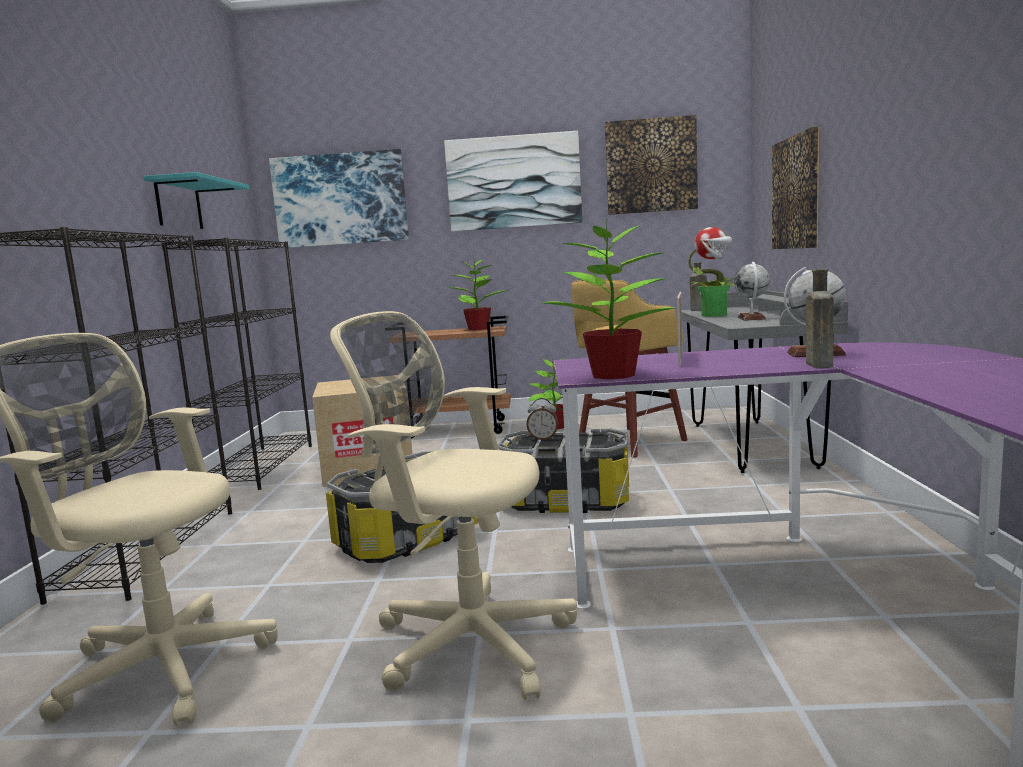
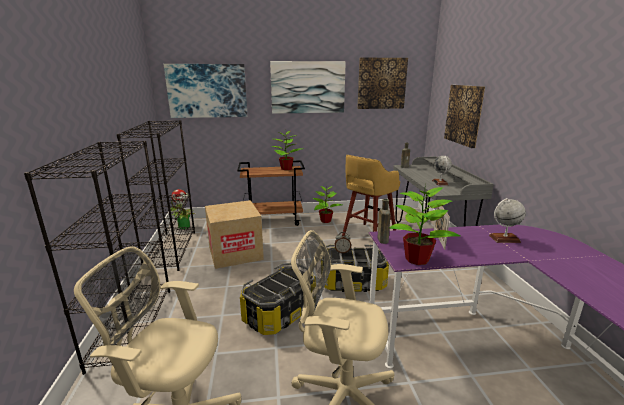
camera: 10 degrees left, 10 degrees up
turquoise shelf [144,172,250,229] -> none
potted plant [688,227,735,316] -> potted plant moved to [171,189,195,229]
brown bottle [805,269,834,368] -> brown bottle moved to [378,199,391,244]

